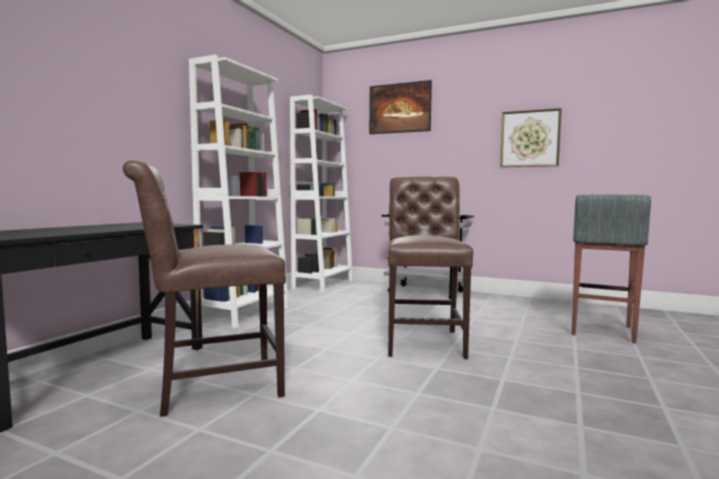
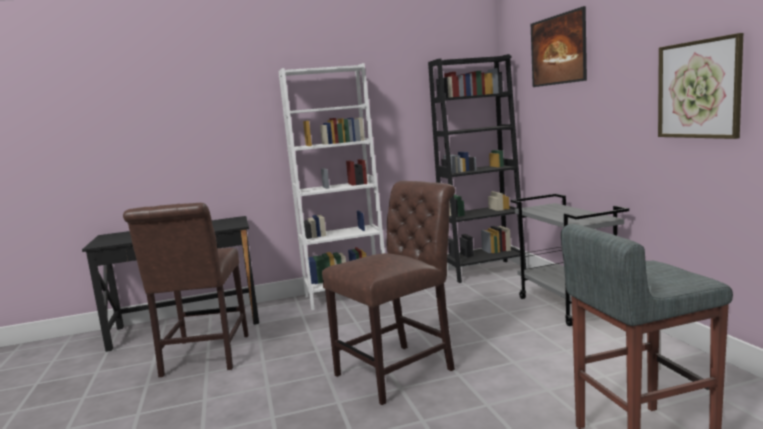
camera: 50 degrees right, 5 degrees up
brown chair [123,160,286,417] -> brown chair turned 120 degrees counterclockwise [123,203,249,377]
white bookcase [290,95,353,293] -> black bookcase [428,54,526,283]

